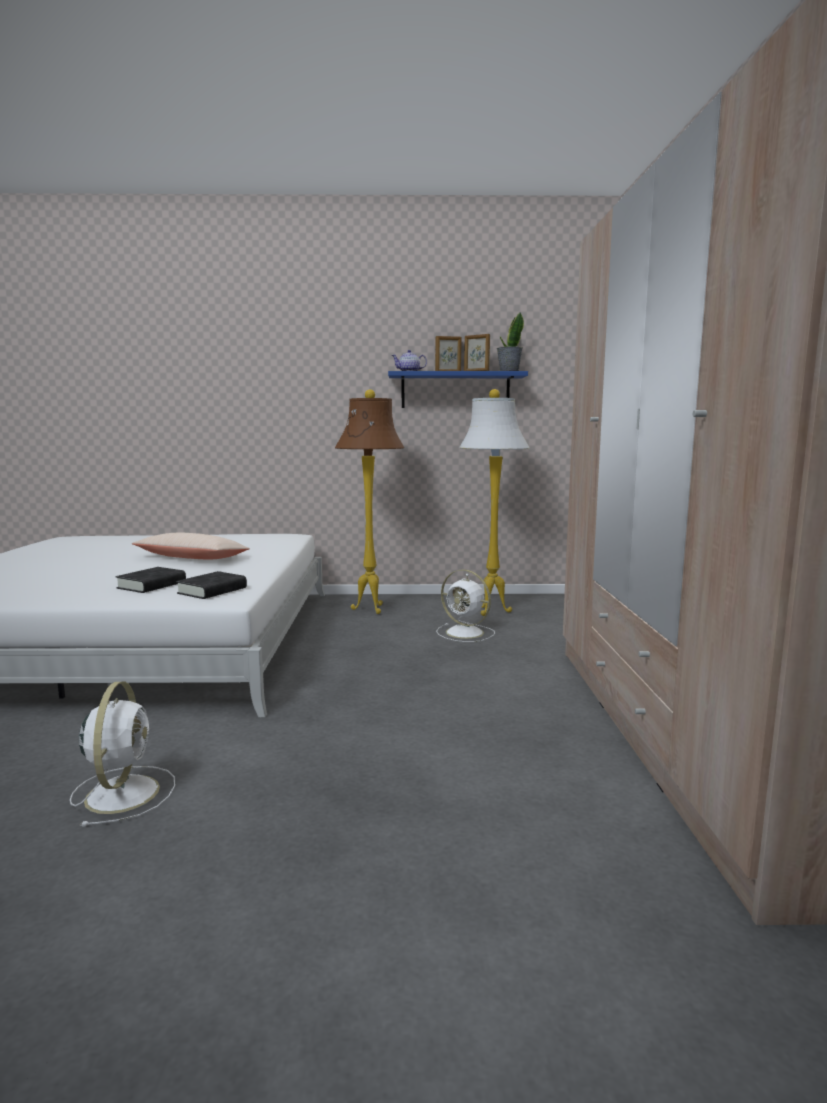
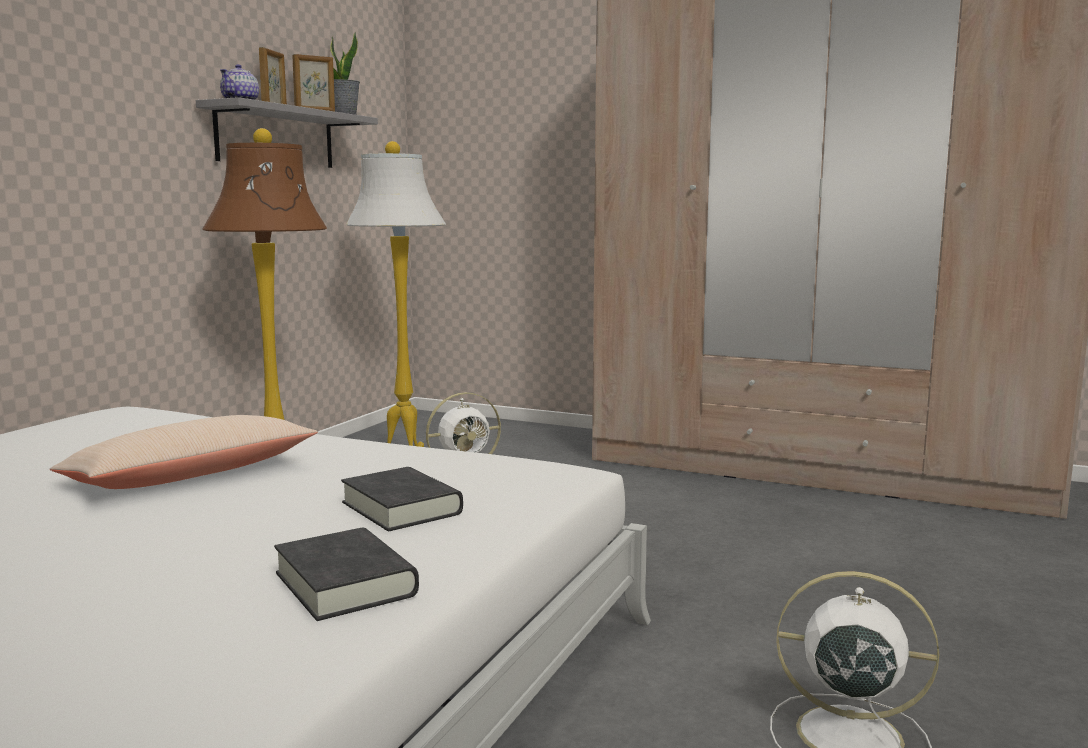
camera: 65 degrees left, 0 degrees up
black book [176,571,247,599] -> black book moved to [274,528,419,621]
blue shelf [388,371,528,408] -> grey shelf [196,97,378,168]

